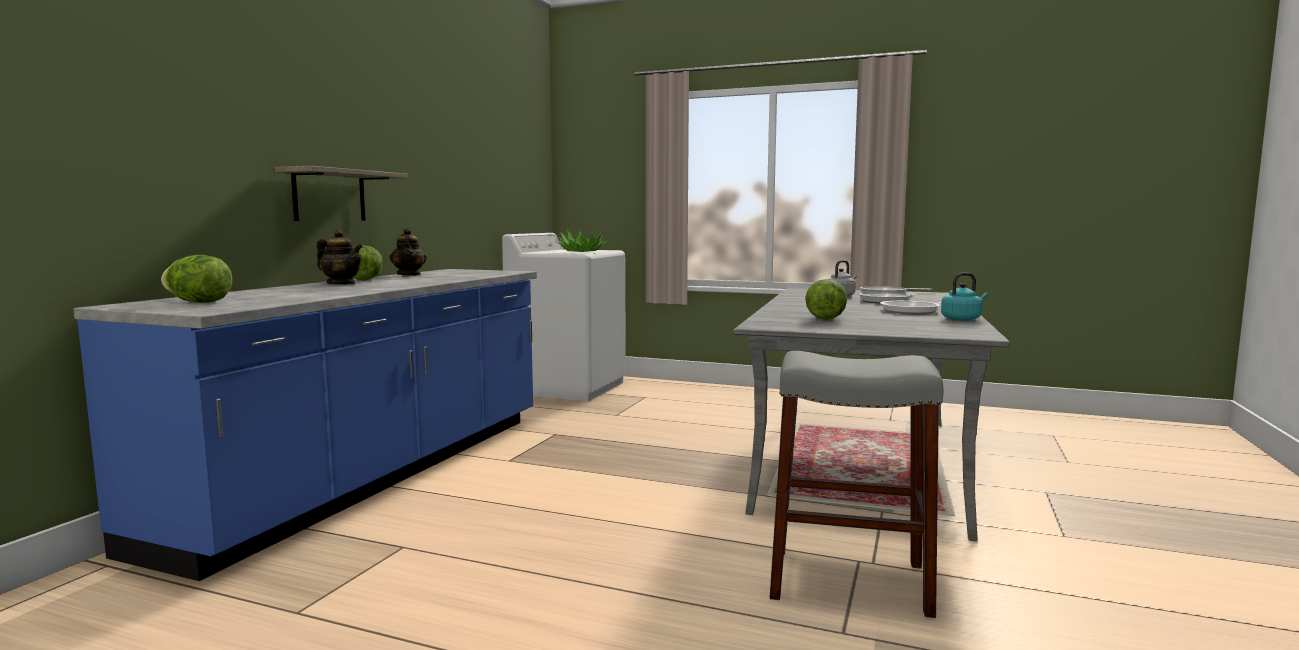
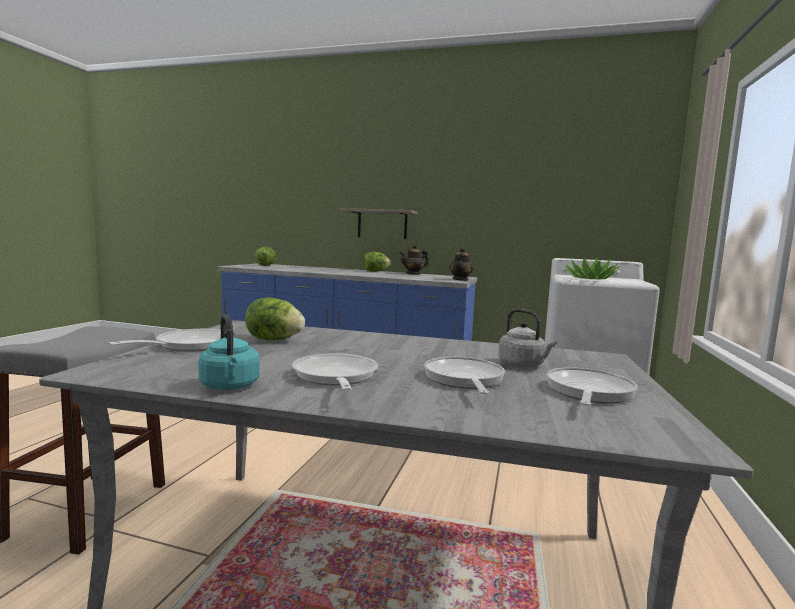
camera: 85 degrees right, 0 degrees up
teapot [317,230,363,284] -> teapot moved to [449,247,474,281]
none -> frying pan [108,329,221,351]

